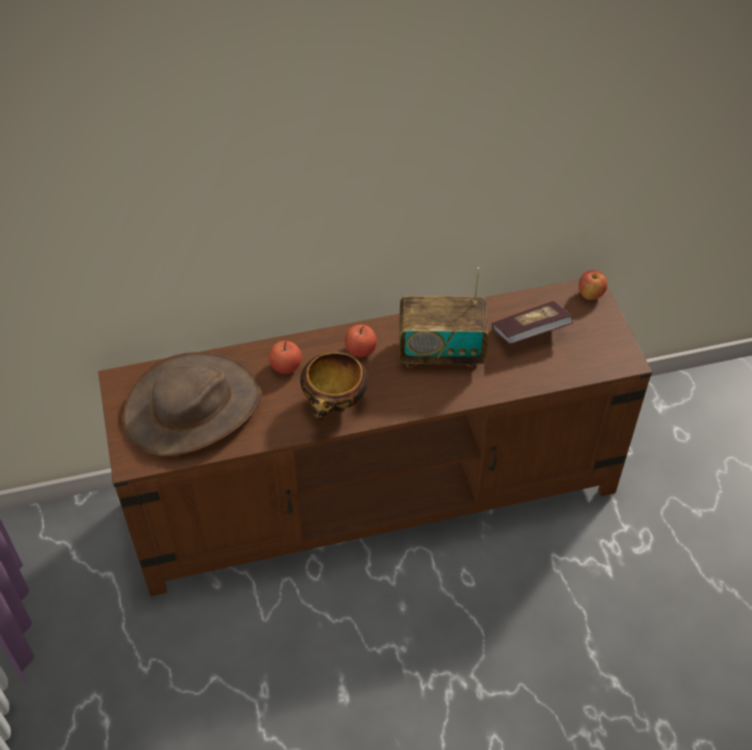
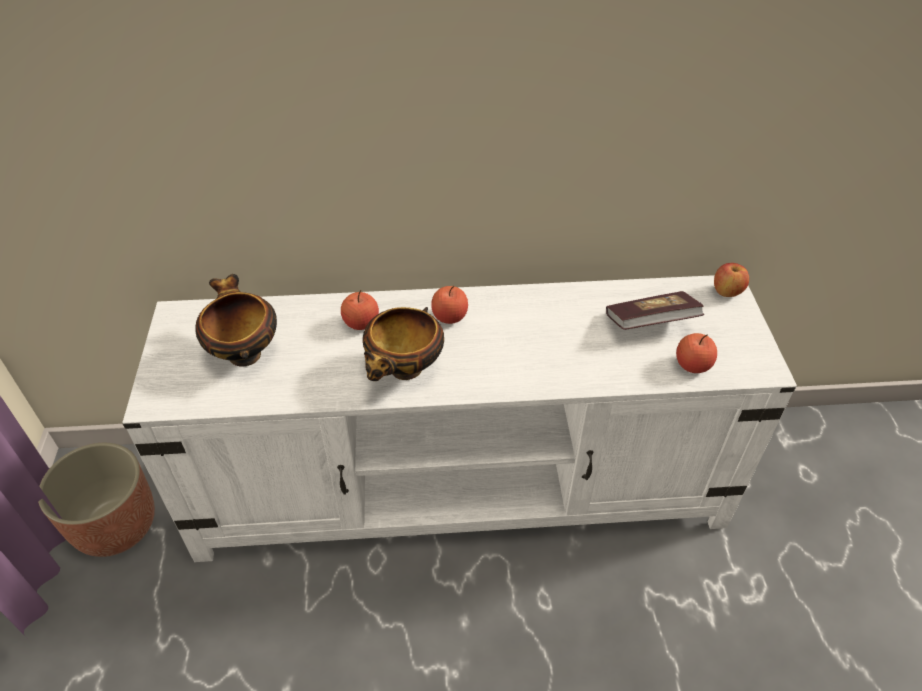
camera: 10 degrees right, 5 degrees down
brown tv stand [98,279,652,596] -> white tv stand [122,275,797,562]
brown hat [123,352,261,457] -> bowl [195,274,277,367]
radio [399,268,489,368] -> none
none -> planter [38,443,155,557]
none -> apple [676,333,717,373]

